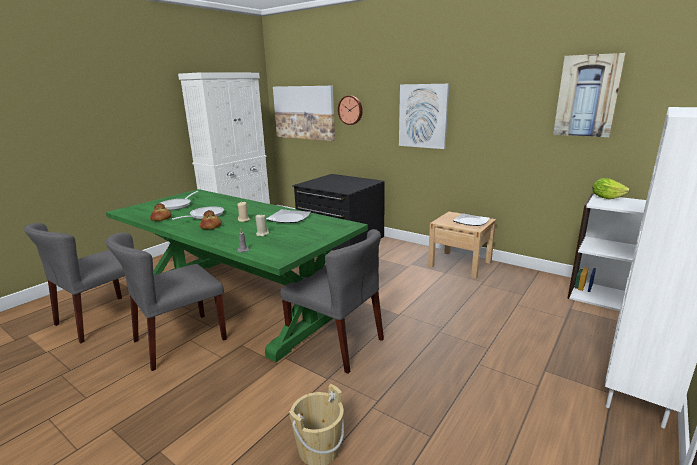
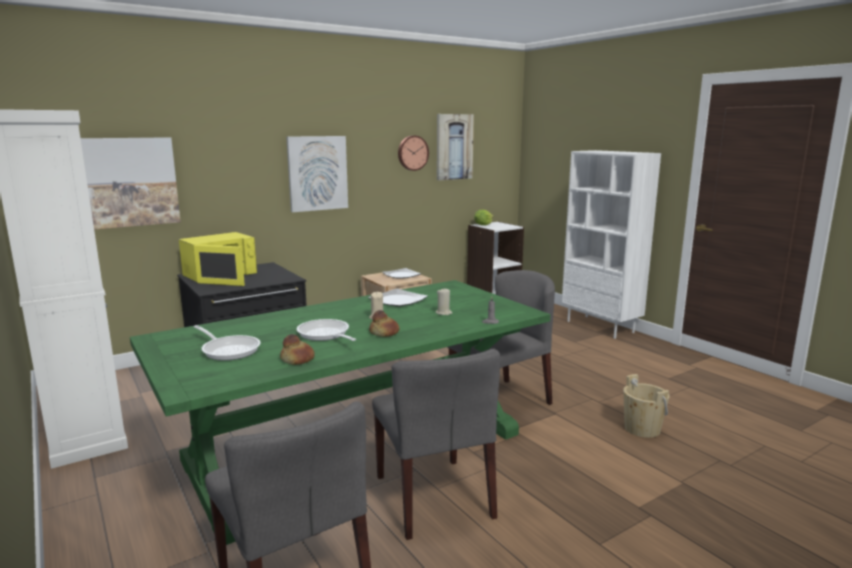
camera: 70 degrees left, 5 degrees down
wall clock [338,95,363,125] -> wall clock moved to [398,135,429,171]
none -> yellow microwave [179,232,257,286]

